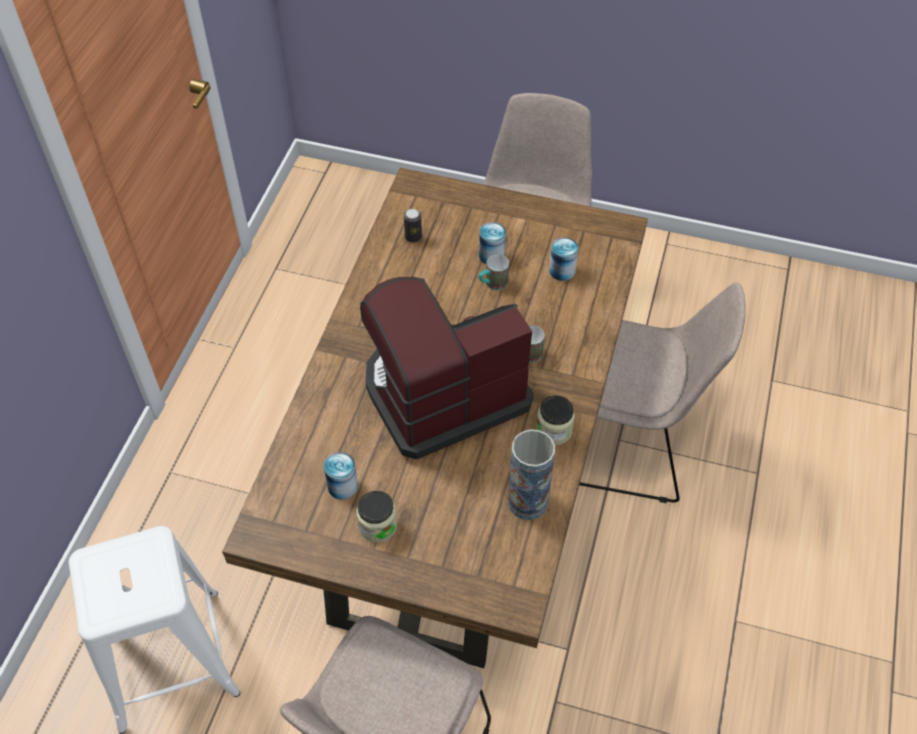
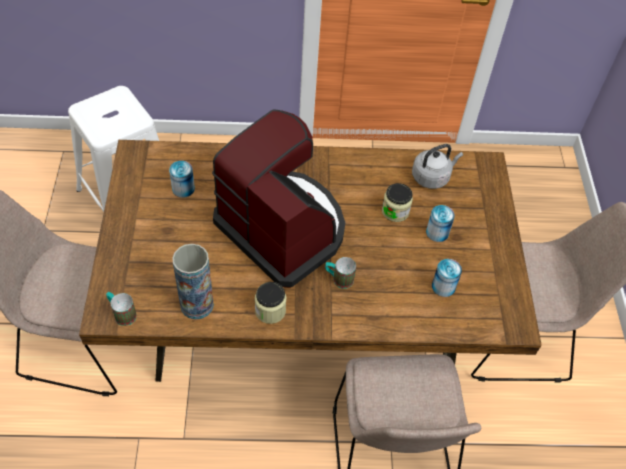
camera: 70 degrees right, 0 degrees up
jar [356,491,397,543] -> jar moved to [382,183,413,222]
can [404,209,422,243] -> grey kettle [412,144,463,189]
mug [479,254,509,290] -> mug moved to [106,292,137,326]

